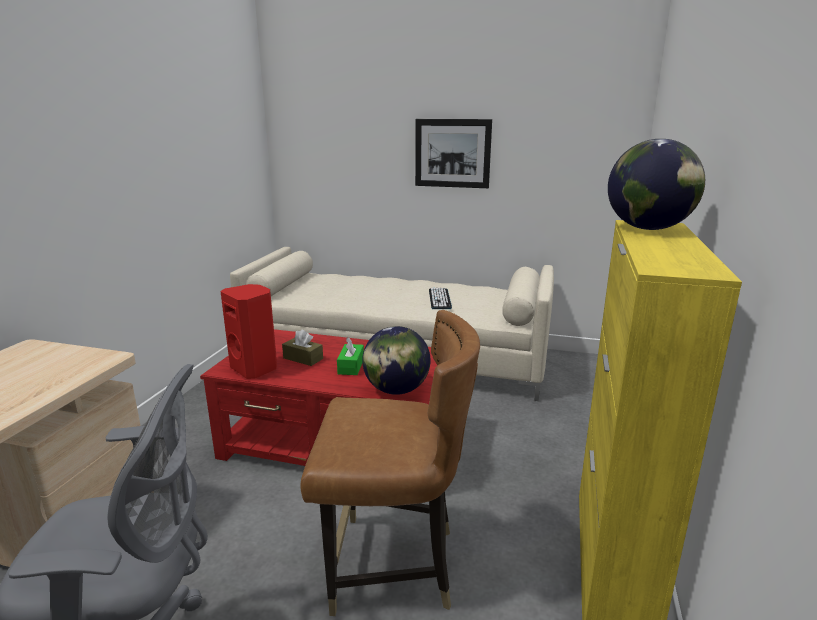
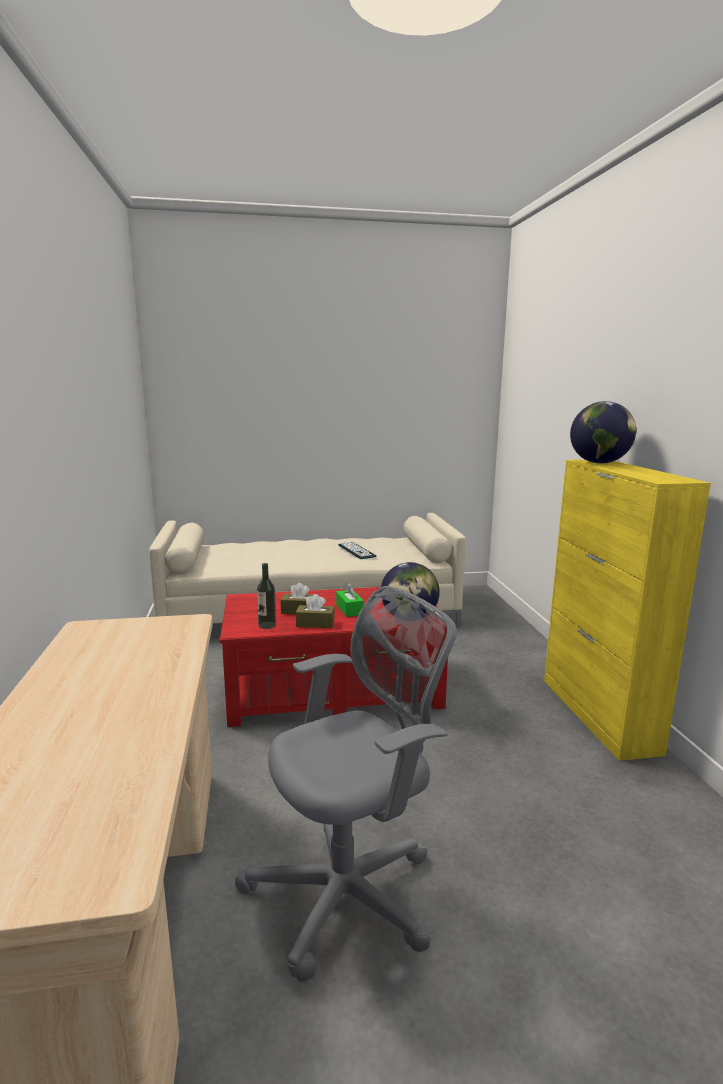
camera: 25 degrees left, 5 degrees down
red speaker [220,284,277,379] -> bottle [257,563,276,629]
brown chair [300,310,480,616] -> none
picture [415,119,492,188] -> none
none -> brown tissue box [296,594,335,628]

